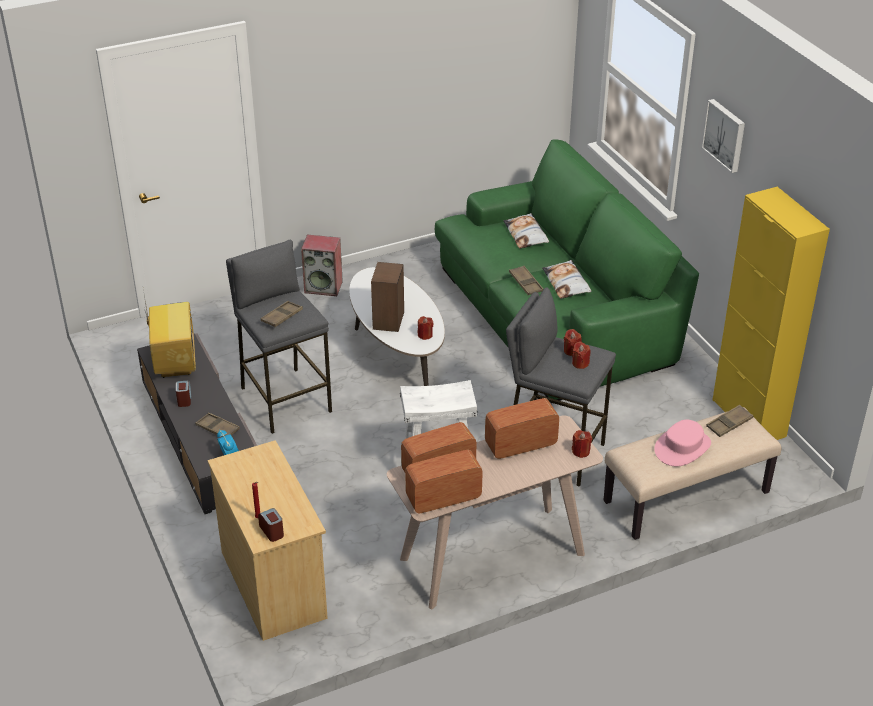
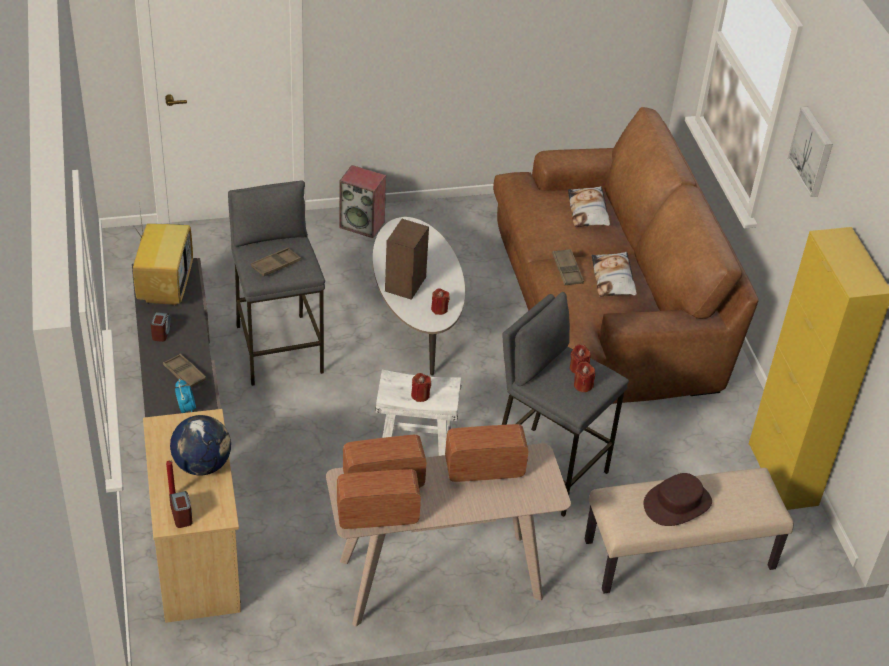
camera: 10 degrees right, 5 degrees up
green sofa [435,139,699,401] -> brown sofa [493,107,759,404]
red candle [572,430,592,458] -> red candle moved to [411,373,431,402]
pink hat [654,420,711,466] -> brown hat [644,473,712,526]
brown tray [706,405,753,437] -> none
none -> globe [170,415,231,476]

